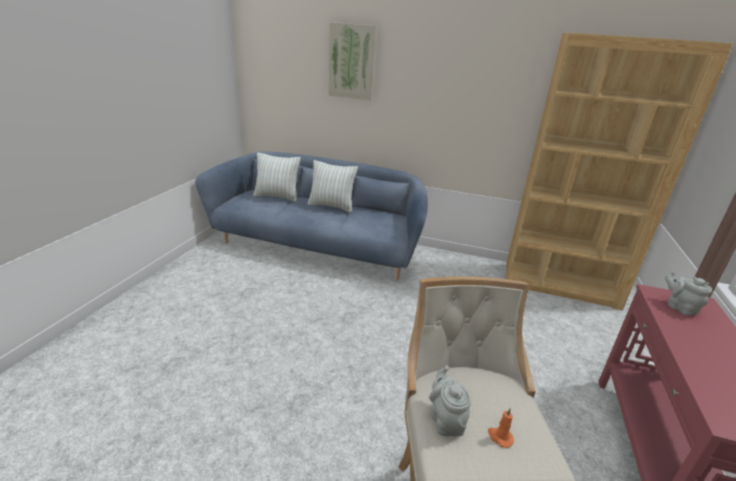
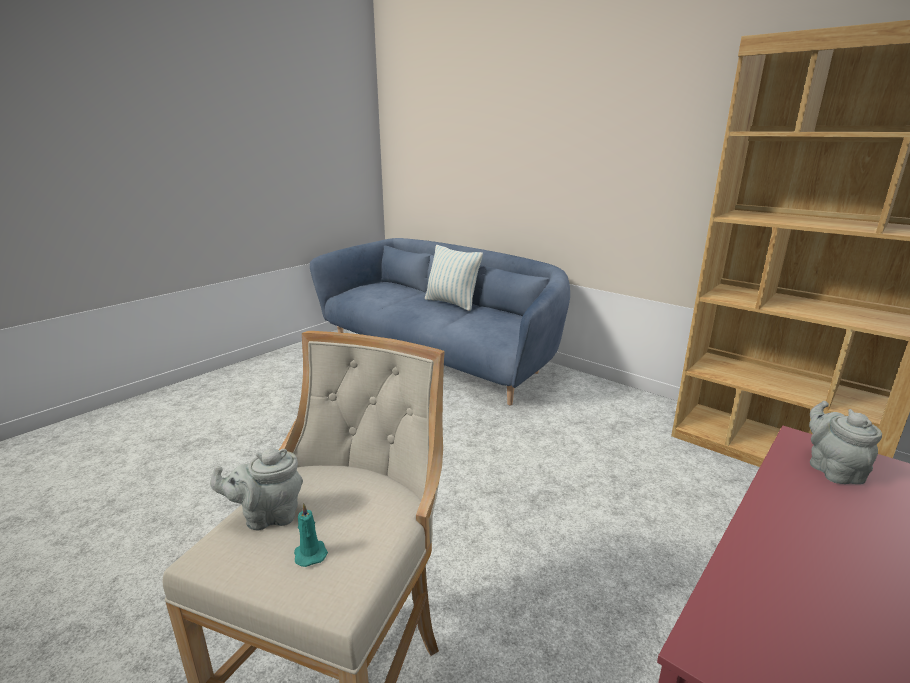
camera: 25 degrees right, 5 degrees down
pillow [253,153,301,202] -> none
picture [329,22,377,100] -> none
grey teapot [429,365,471,437] -> grey teapot turned 120 degrees counterclockwise [210,448,303,530]
orange candle [488,408,514,448] -> turquoise candle [294,503,328,567]

